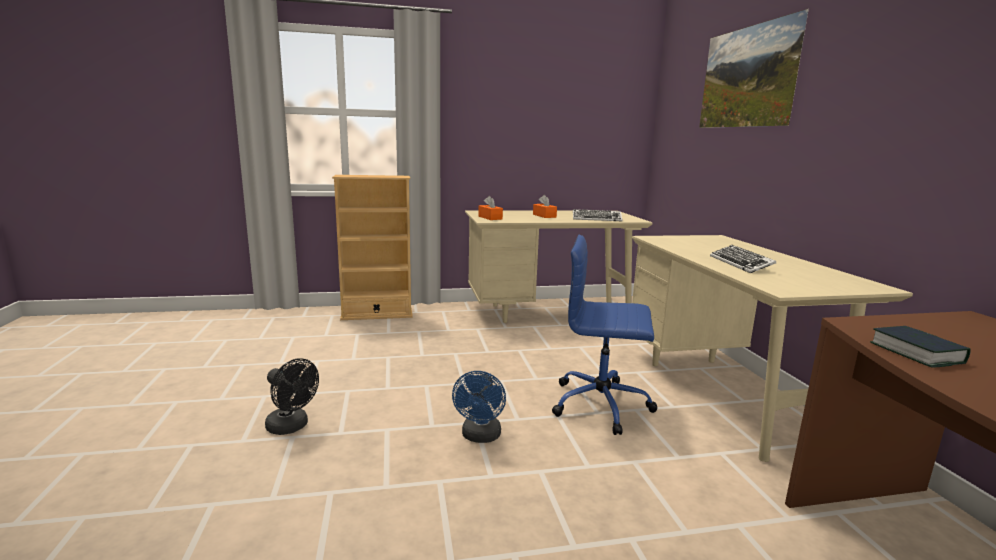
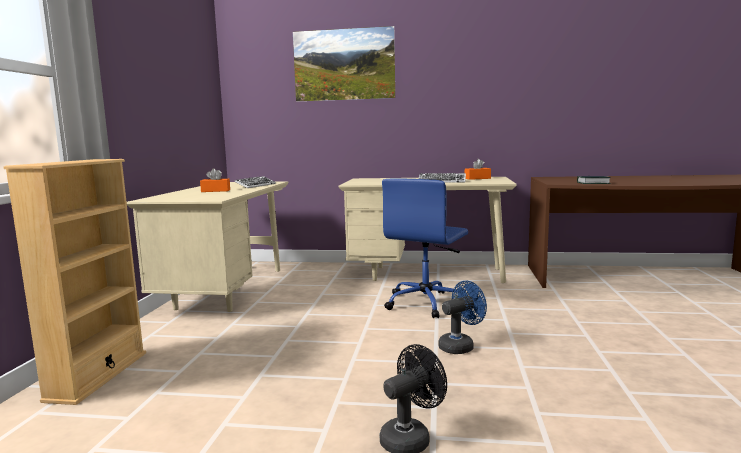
camera: 70 degrees left, 5 degrees down
blue fan [452,371,506,443] -> blue fan turned 60 degrees counterclockwise [438,281,487,354]
orange tissue box [478,196,503,220] -> orange tissue box moved to [465,159,491,180]

